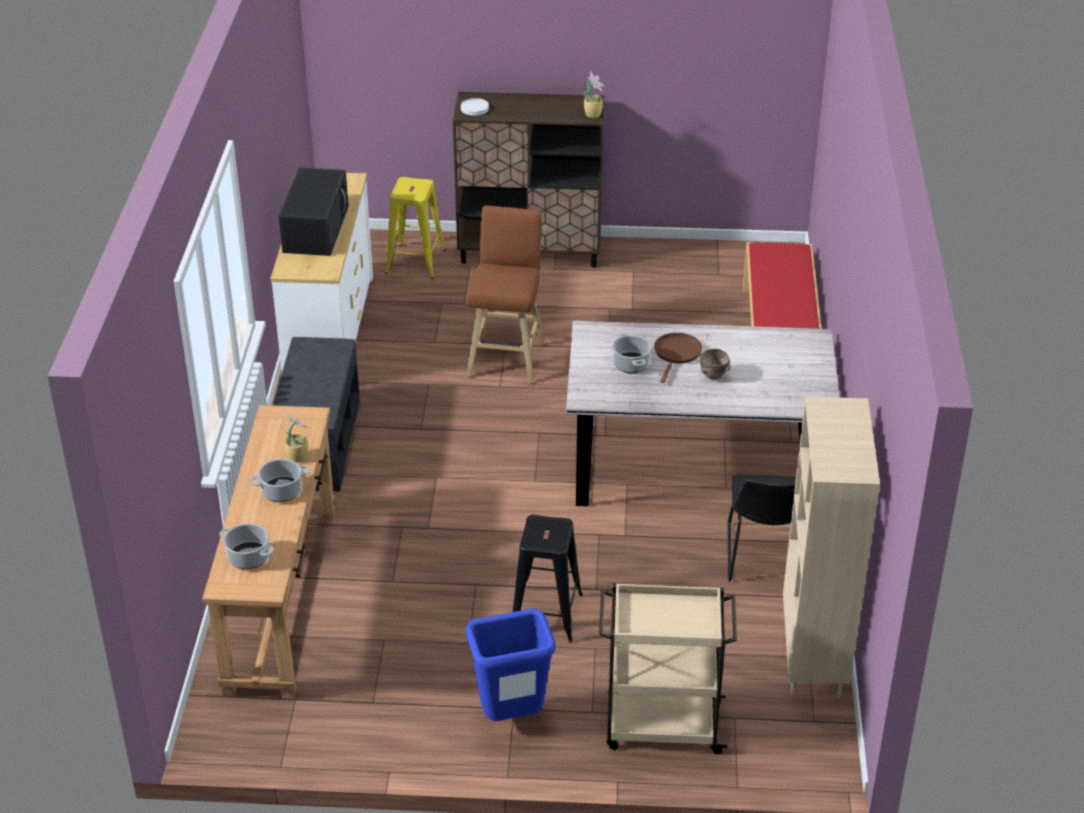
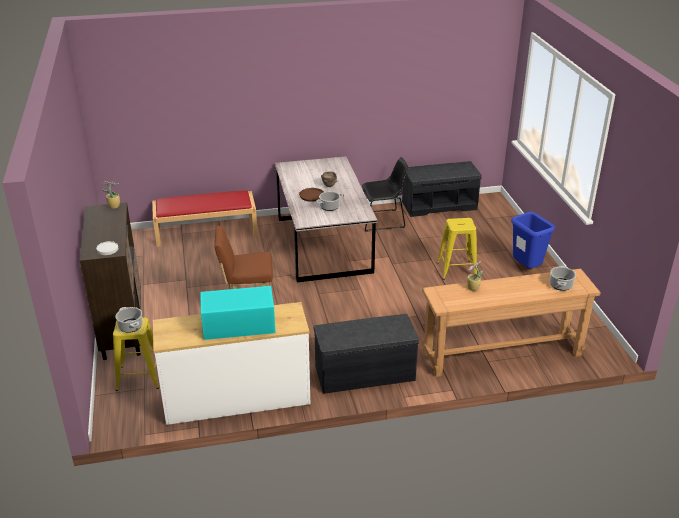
camera: 105 degrees left, 5 degrees down
cooking pot [250,459,311,502] -> cooking pot moved to [115,307,143,333]
black microwave [279,167,349,256] -> turquoise microwave [200,286,276,340]
black stool [512,515,583,643] -> yellow stool [437,218,477,280]
beige cart [599,583,737,754] -> none
beige bookcase [783,396,880,698] -> grey bench [402,161,482,217]

